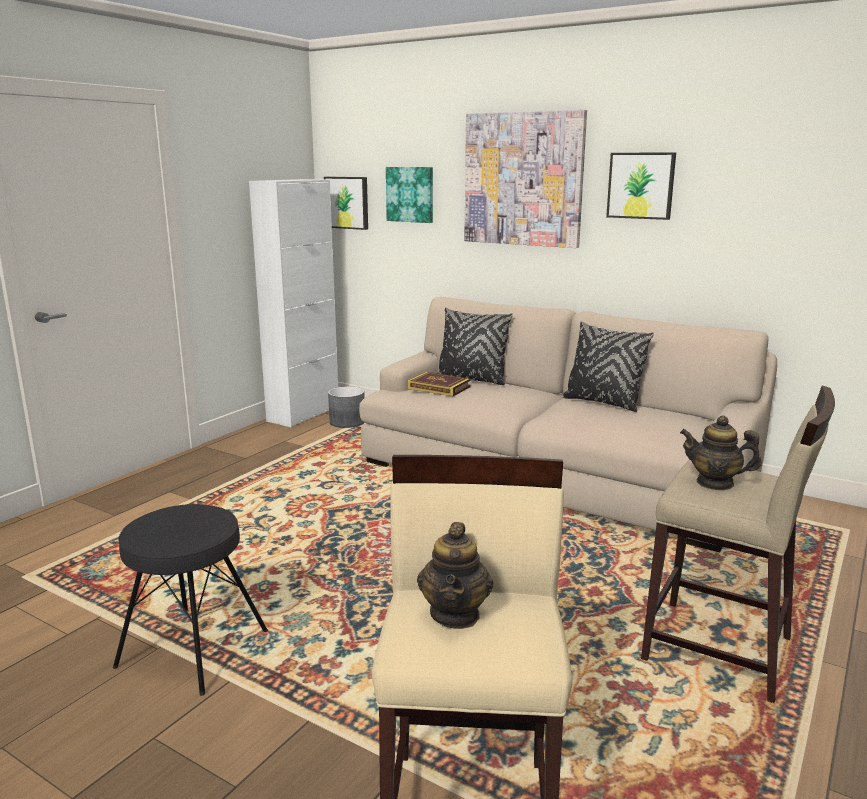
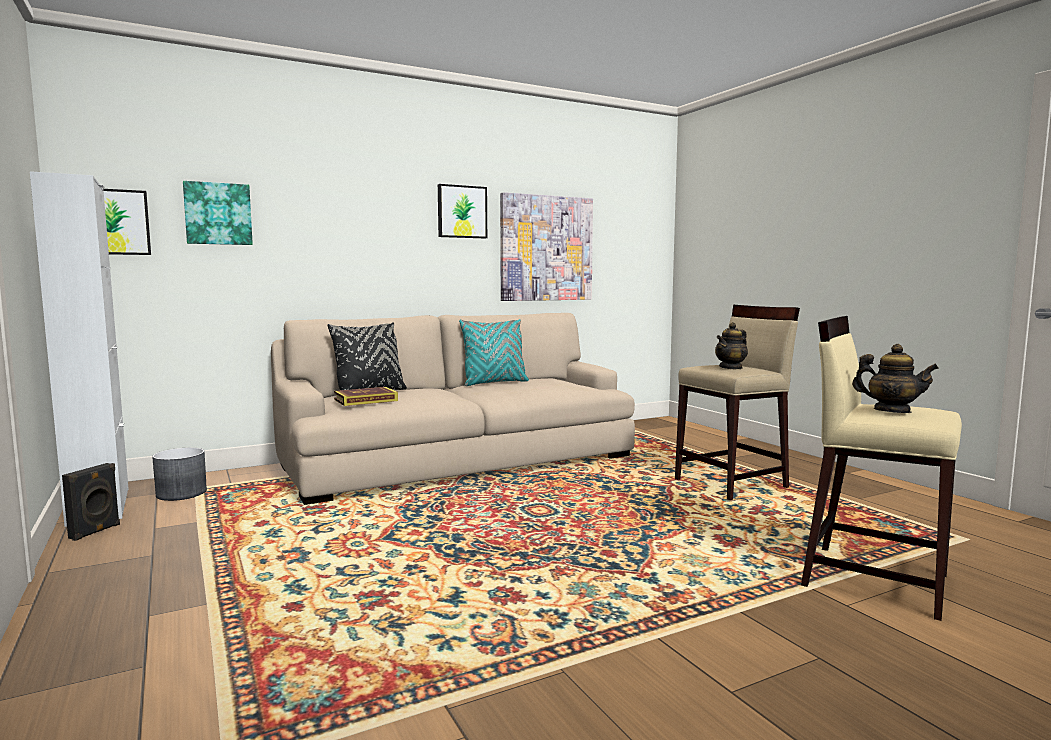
camera: 60 degrees left, 10 degrees down
black stool [113,504,268,696] -> none
picture [464,110,587,248] -> picture moved to [500,192,593,301]
black pillow [563,321,654,412] -> turquoise pillow [459,319,529,386]
none -> black speaker [62,463,120,541]

